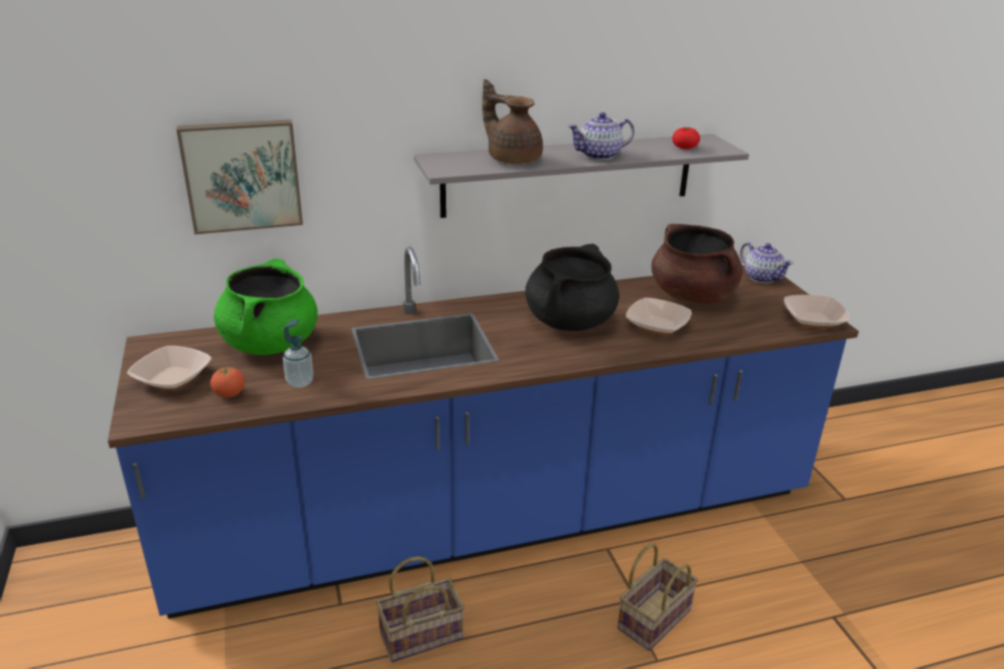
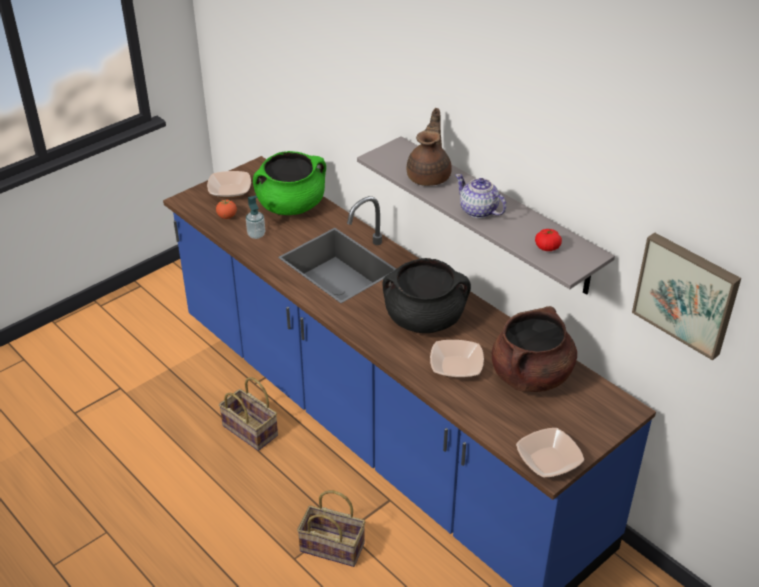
camera: 65 degrees right, 10 degrees up
picture [176,120,303,234] -> picture moved to [632,233,741,361]
teapot [740,242,793,283] -> none

